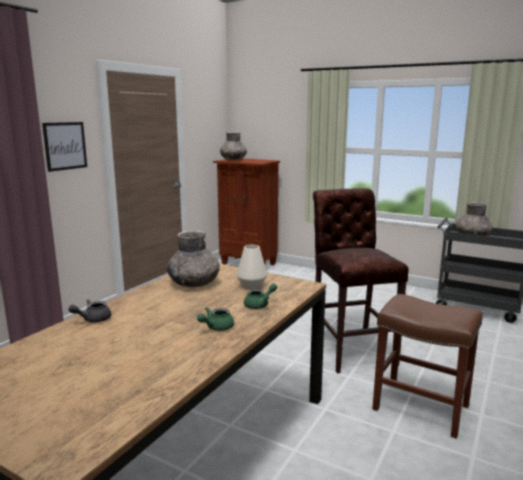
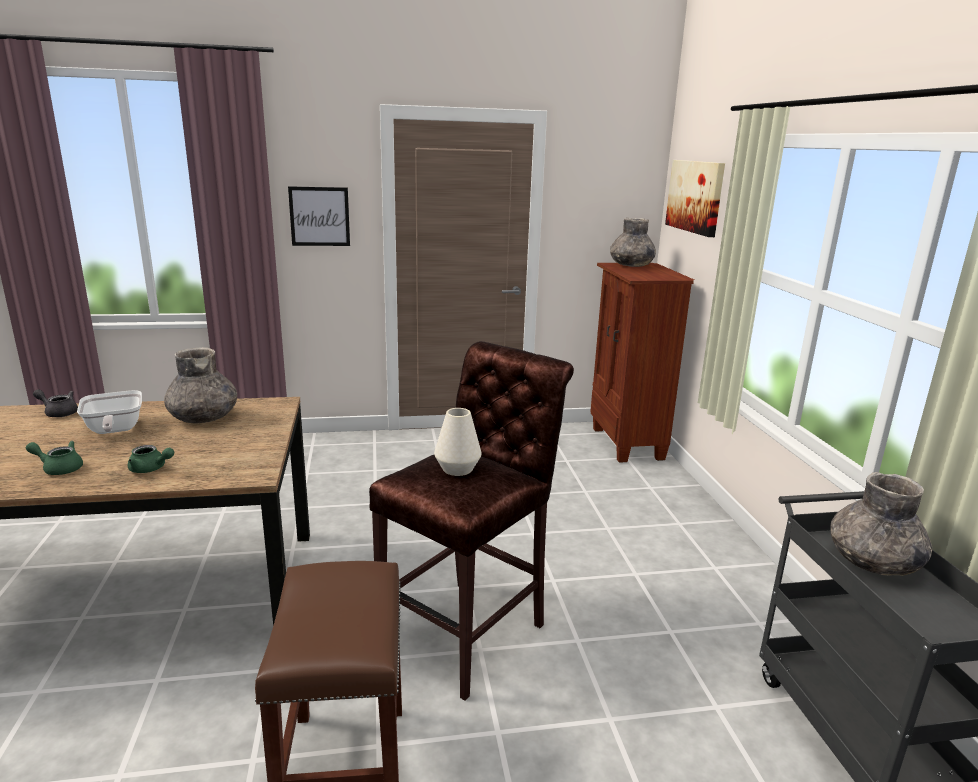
camera: 50 degrees right, 5 degrees up
white vase [237,245,267,289] -> white vase moved to [434,408,482,476]
none -> frying pan [77,390,142,434]
none -> picture [665,160,725,237]

